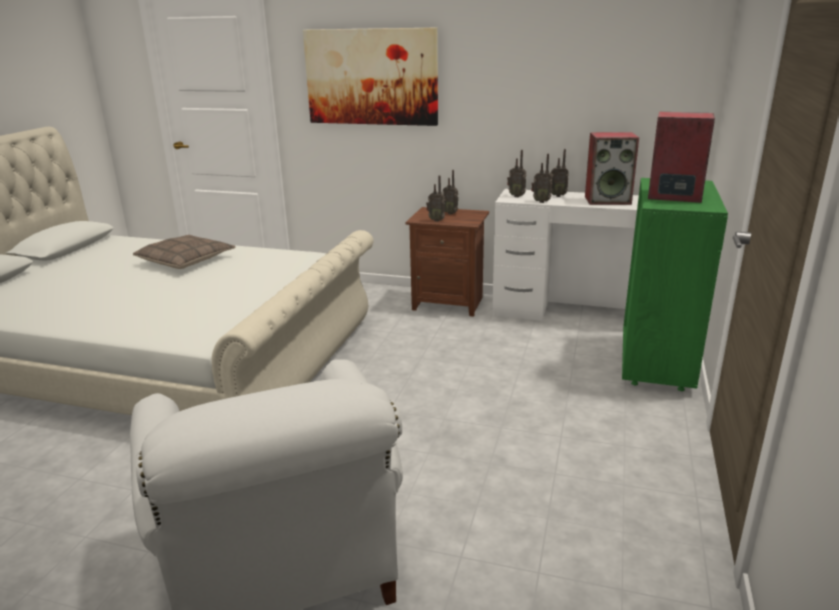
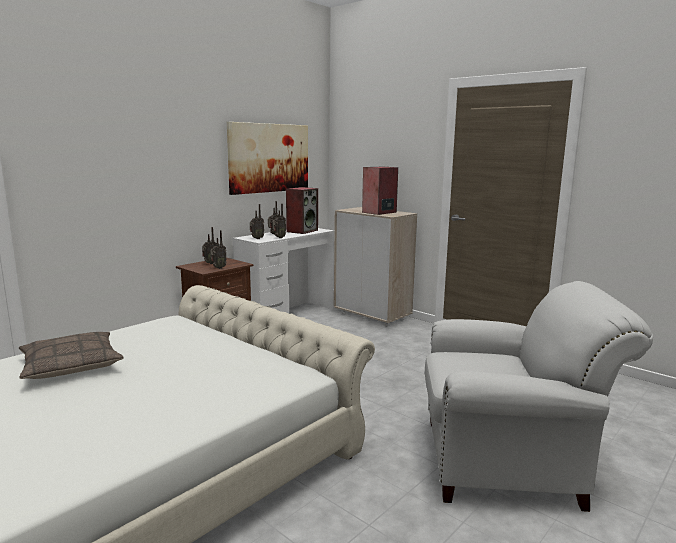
camera: 65 degrees left, 10 degrees down
picture [303,28,438,126] -> picture moved to [227,122,308,195]
green cabinet [622,178,728,391] -> beige cabinet [334,207,417,326]

